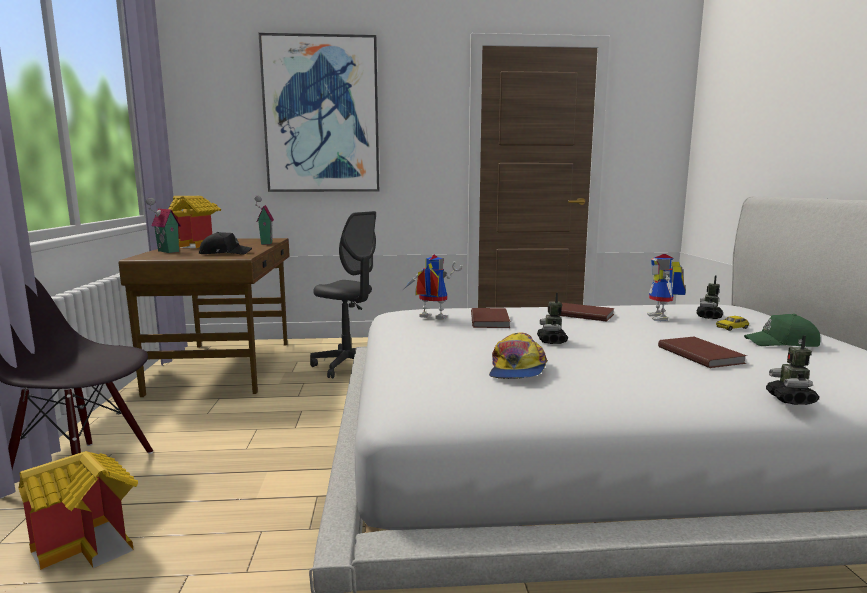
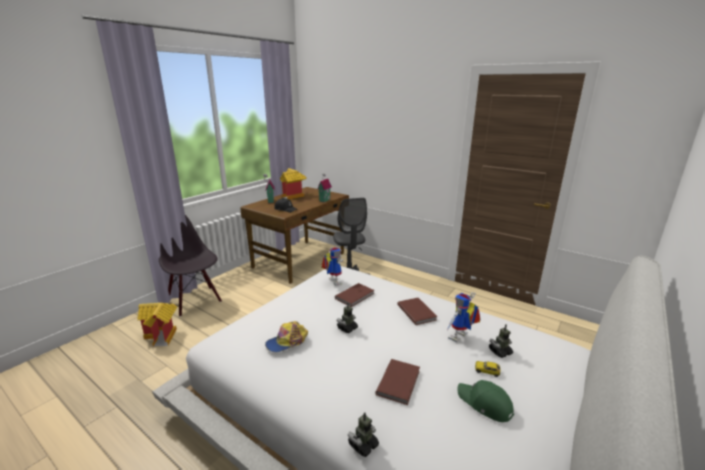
camera: 40 degrees right, 10 degrees up
picture [259,33,379,192] -> none

